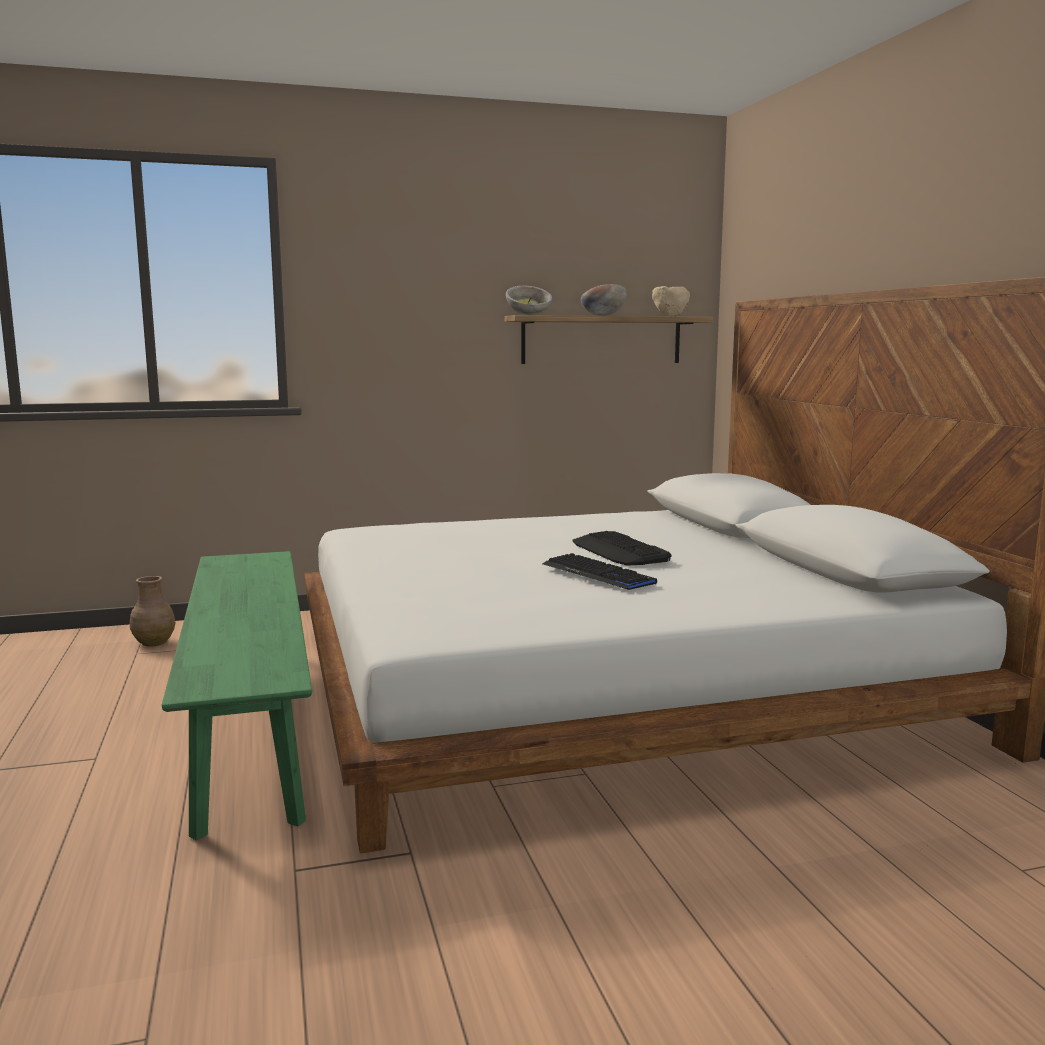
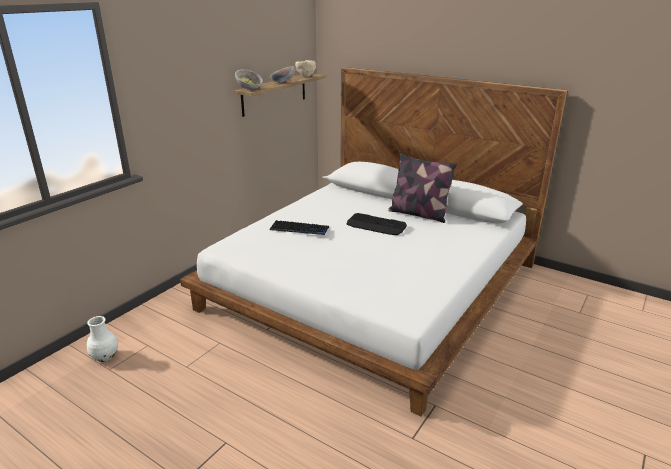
camera: 40 degrees left, 15 degrees up
brown vase [130,576,175,647] -> white vase [87,316,118,362]
green bench [162,551,312,841] -> none
keyboard [542,553,657,590] -> keyboard moved to [270,220,329,235]
none -> pillow [388,153,457,223]

